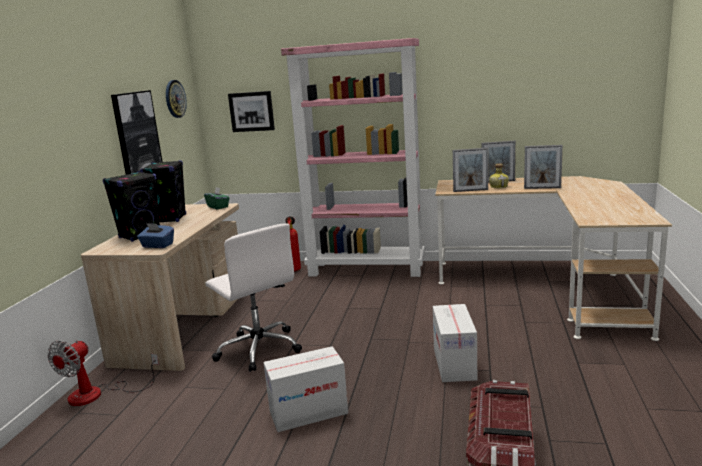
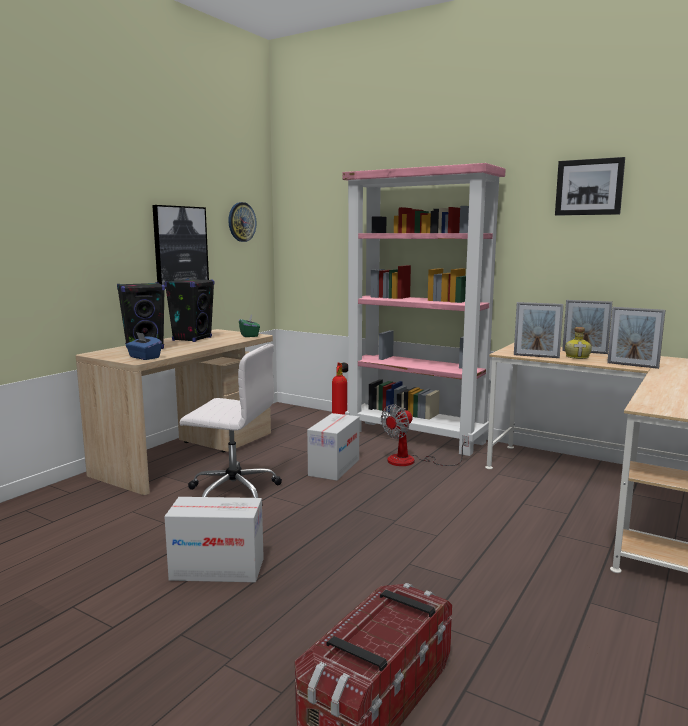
camera: 20 degrees right, 5 degrees down
fan [47,339,159,406] -> fan moved to [381,404,469,466]
white office chair [206,223,302,372] -> white office chair turned 60 degrees counterclockwise [180,344,282,498]
picture [228,91,275,132] -> picture moved to [555,157,625,216]
cardboard box [433,304,477,382] -> cardboard box moved to [307,413,359,481]

